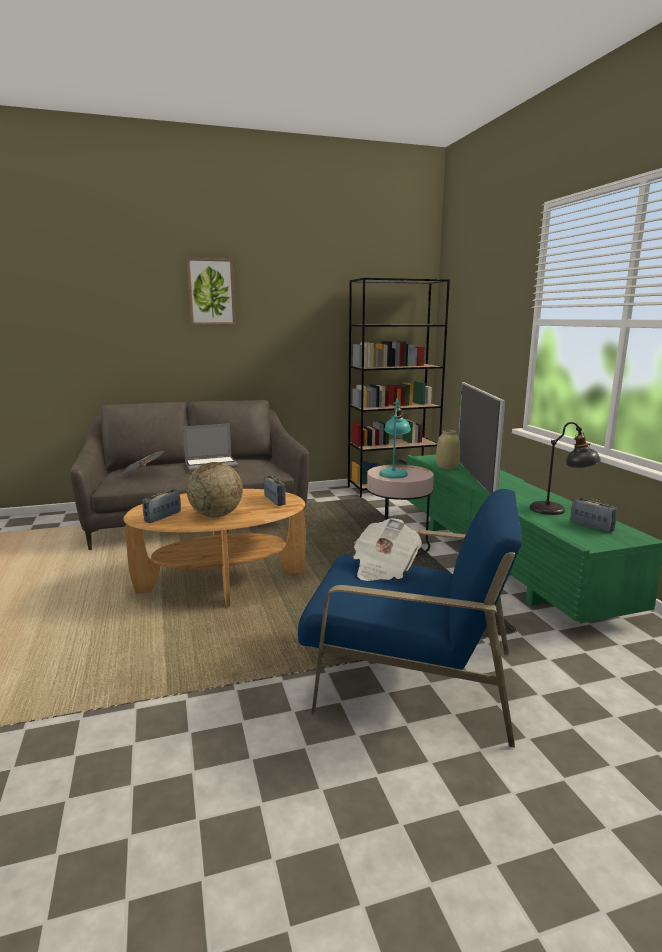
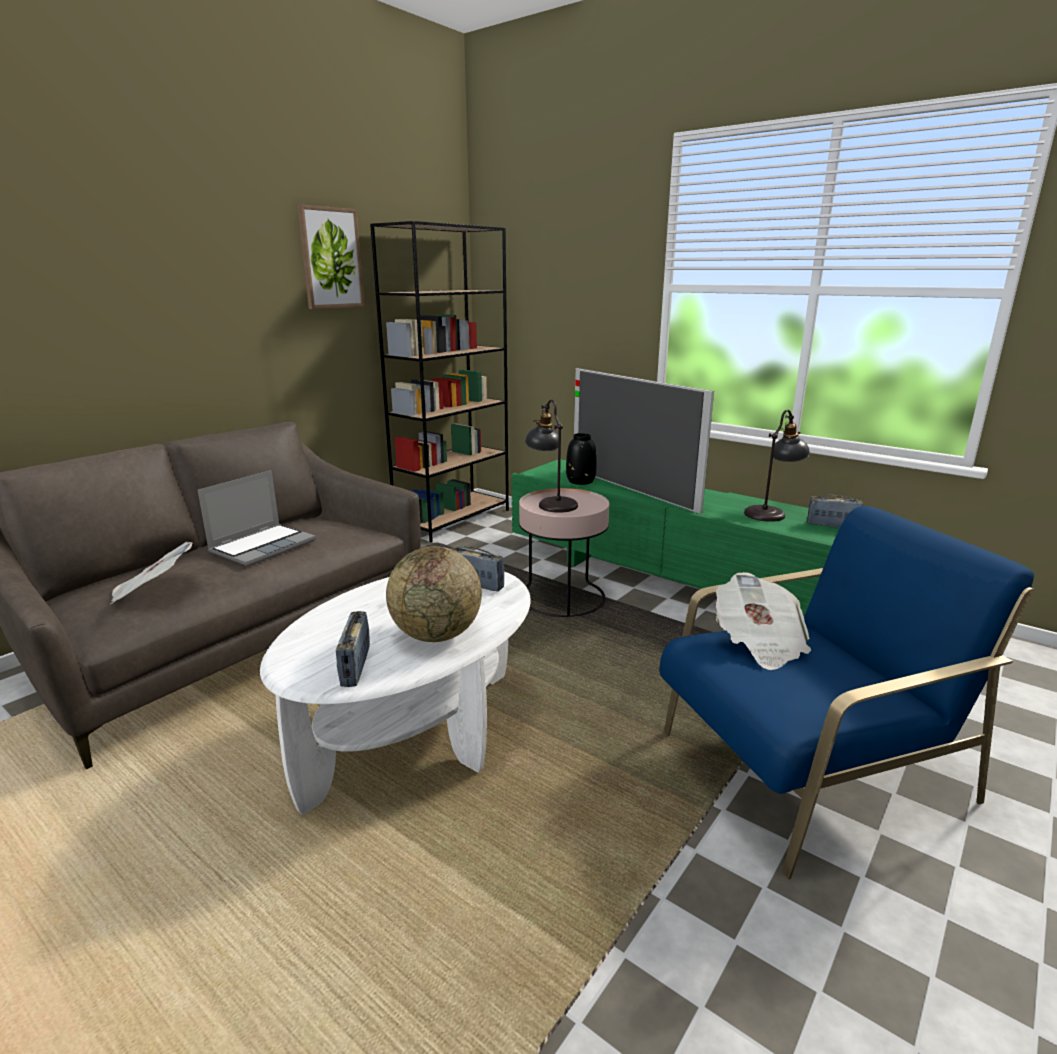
camera: 35 degrees left, 5 degrees up
brown coffee table [123,489,306,607] -> white coffee table [260,572,531,815]
picture [187,258,236,325] -> picture moved to [297,205,365,309]
turquoise table lamp [379,398,411,479] -> grey table lamp [525,399,578,513]
beige vase [436,430,460,469] -> black vase [566,433,597,485]

